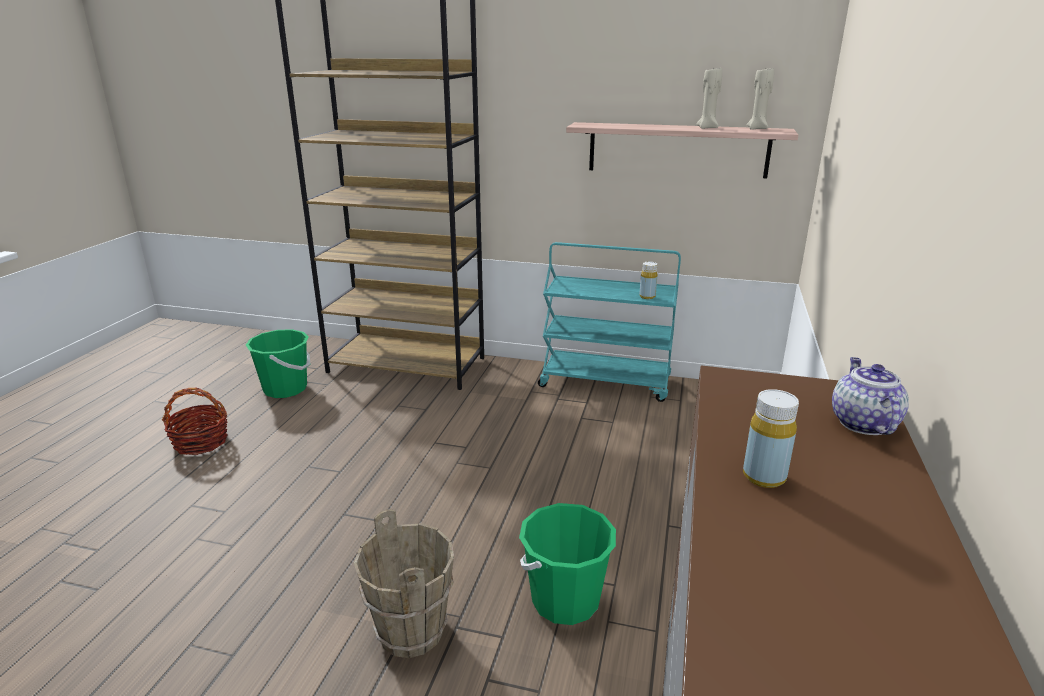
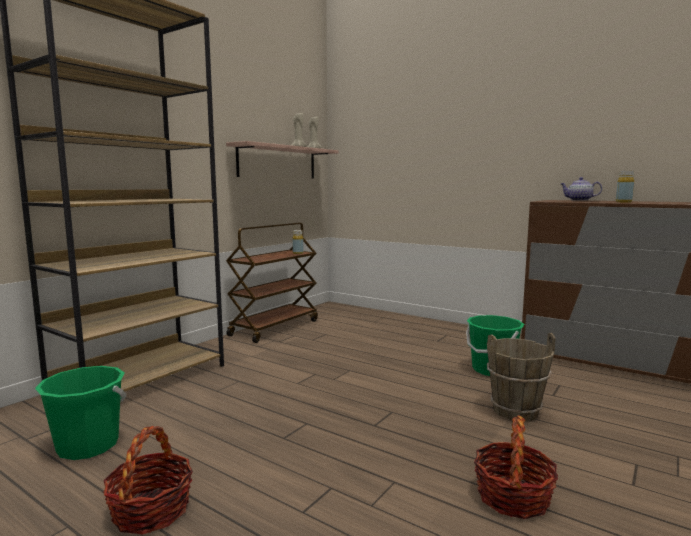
camera: 70 degrees left, 15 degrees down
turquoise cart [538,242,681,402] -> brown cart [226,223,318,343]
none -> basket [474,415,558,519]

